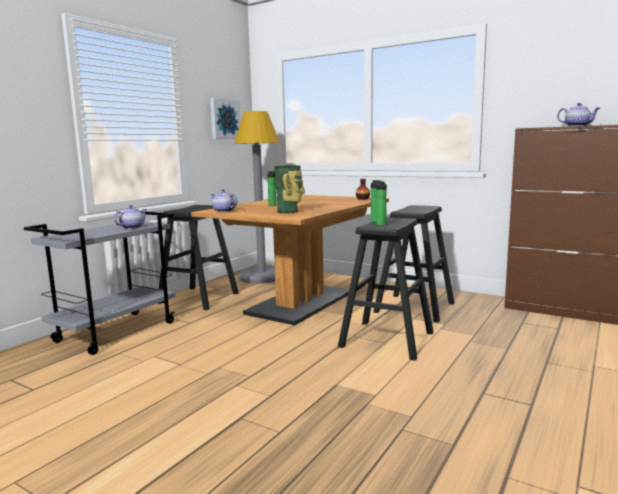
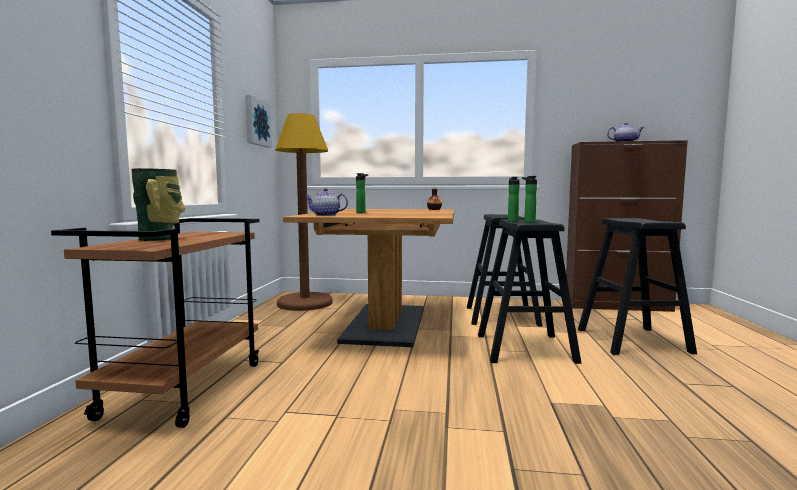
camera: 25 degrees left, 5 degrees down
grey cart [24,211,176,355] -> brown cart [51,218,260,428]
teapot [114,205,147,229] -> none
black stool [157,205,239,310] -> black stool moved to [578,218,697,355]
grey floor lamp [234,111,280,284] -> brown floor lamp [275,113,333,311]
vase [274,165,305,213] -> vase moved to [132,168,185,241]

